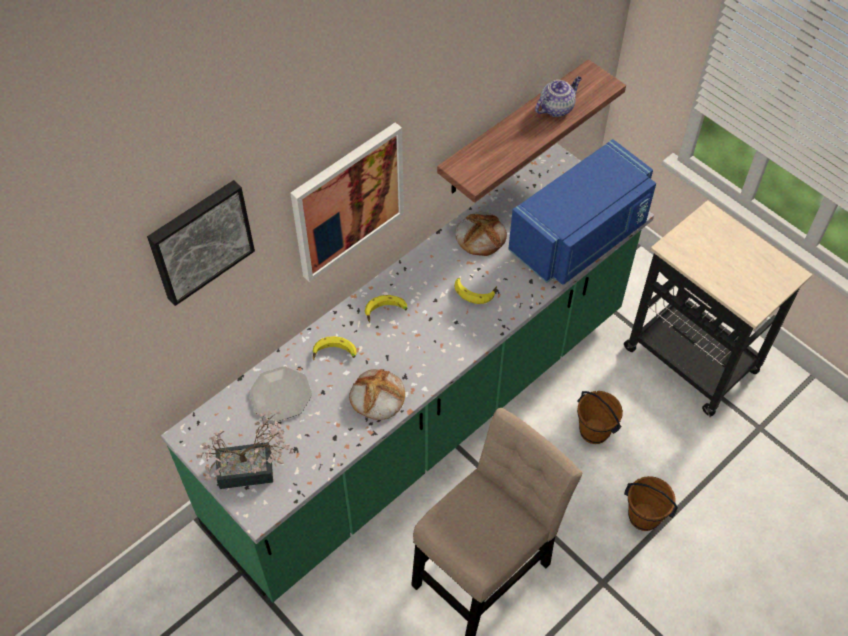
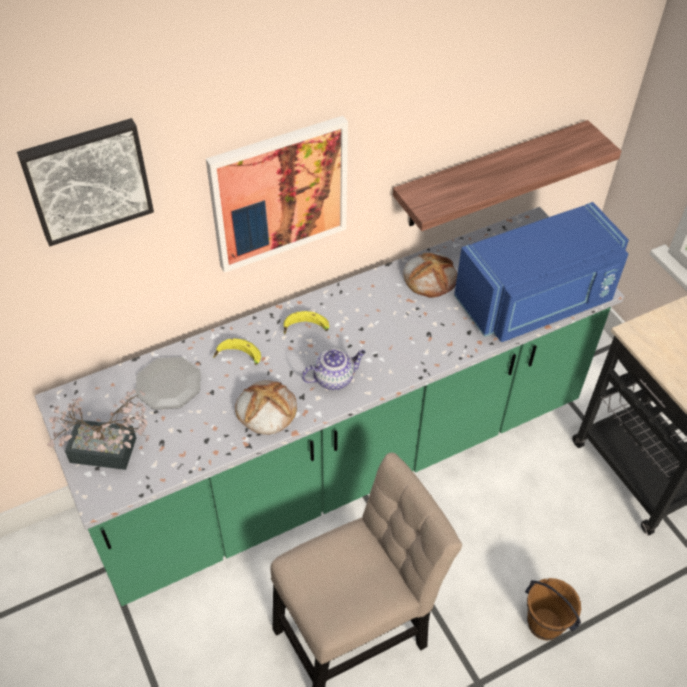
camera: 15 degrees right, 5 degrees down
banana [454,278,497,304] -> none
teapot [535,77,582,117] -> teapot moved to [302,349,366,390]
brown bucket [577,391,623,444] -> none

